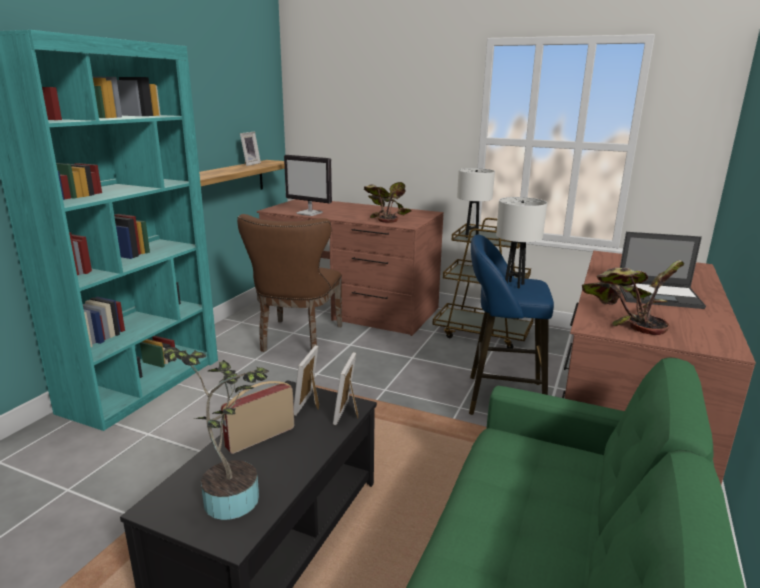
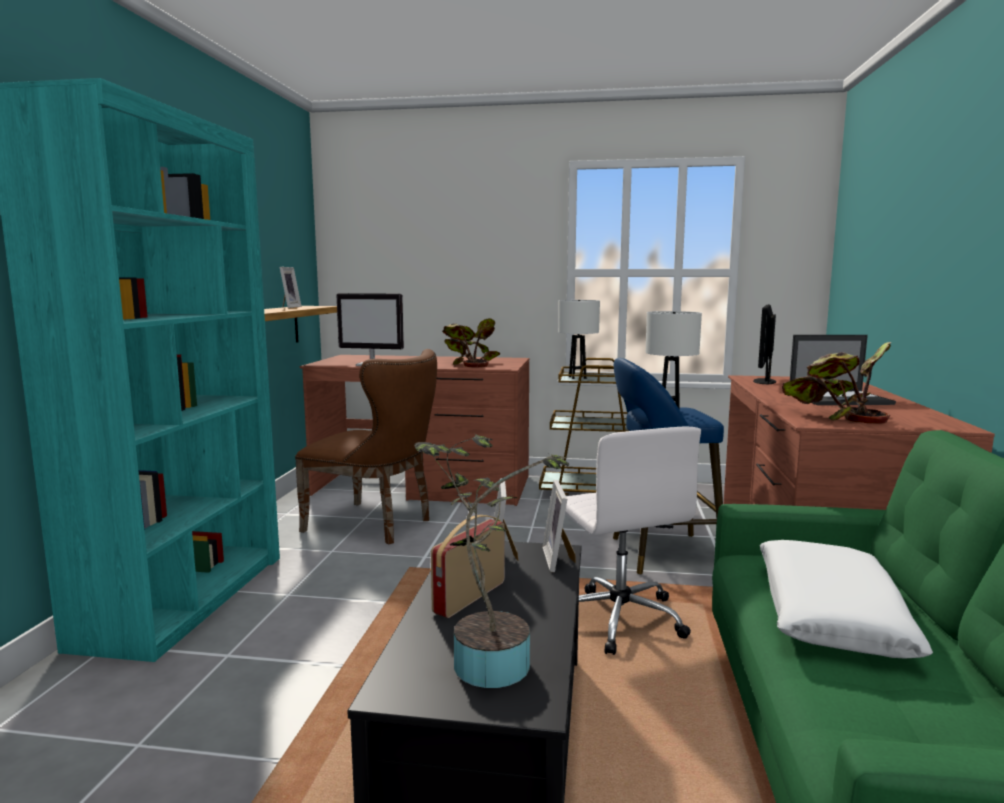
camera: 15 degrees left, 10 degrees down
brown chair [237,214,342,352] -> brown chair turned 60 degrees counterclockwise [295,349,437,545]
none -> white office chair [565,426,701,655]
none -> monitor [753,304,776,385]
none -> white pillow [760,540,933,658]

